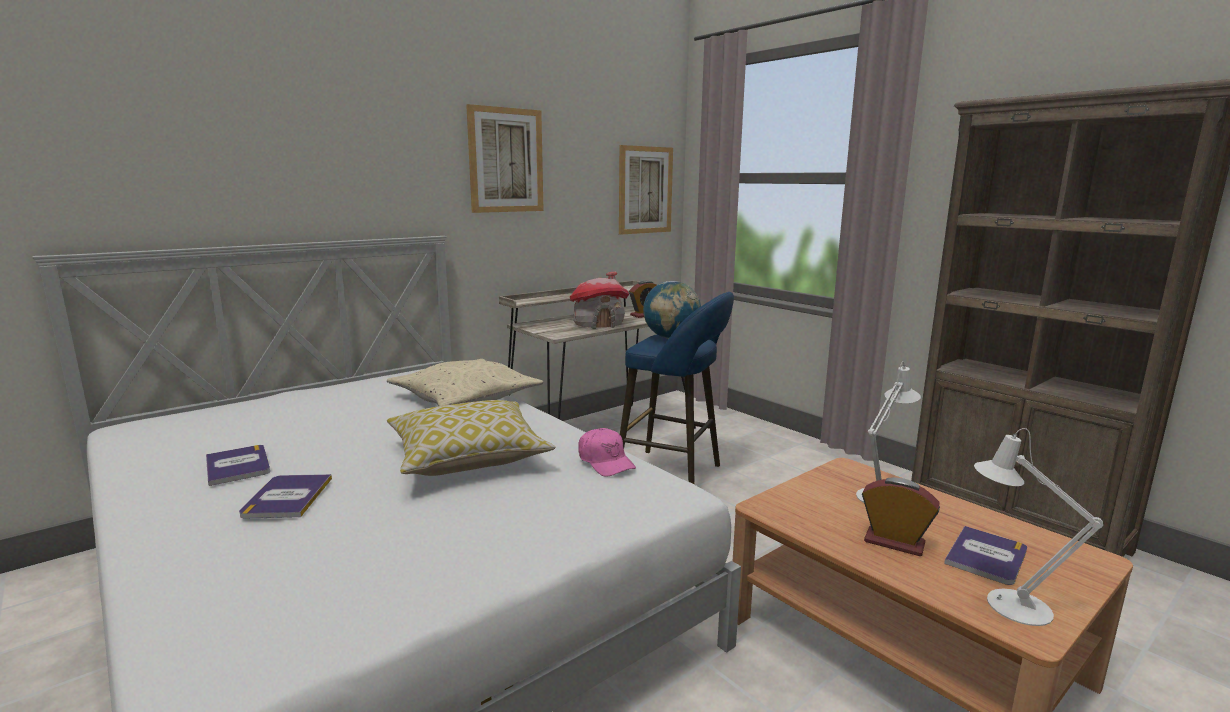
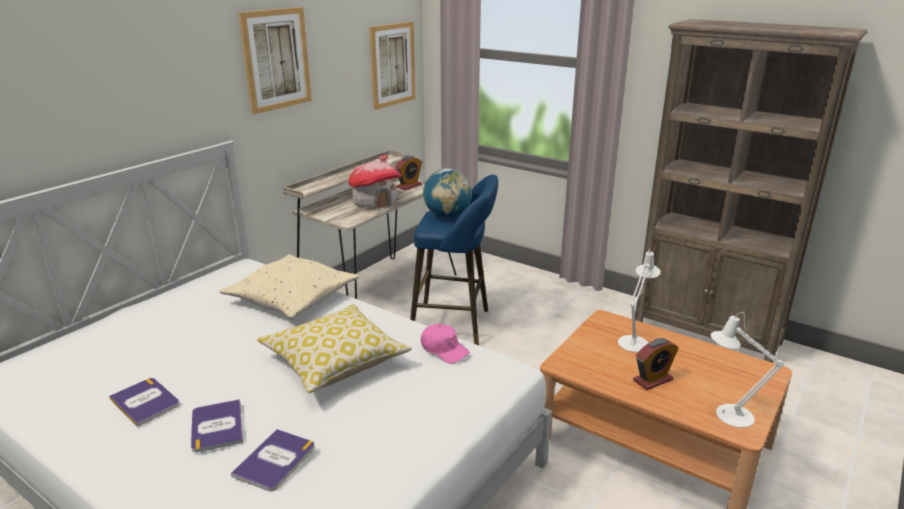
camera: 15 degrees left, 10 degrees up
alarm clock [862,477,940,556] -> alarm clock turned 135 degrees clockwise [633,338,679,390]
book [944,526,1027,585] -> book moved to [231,429,315,491]

